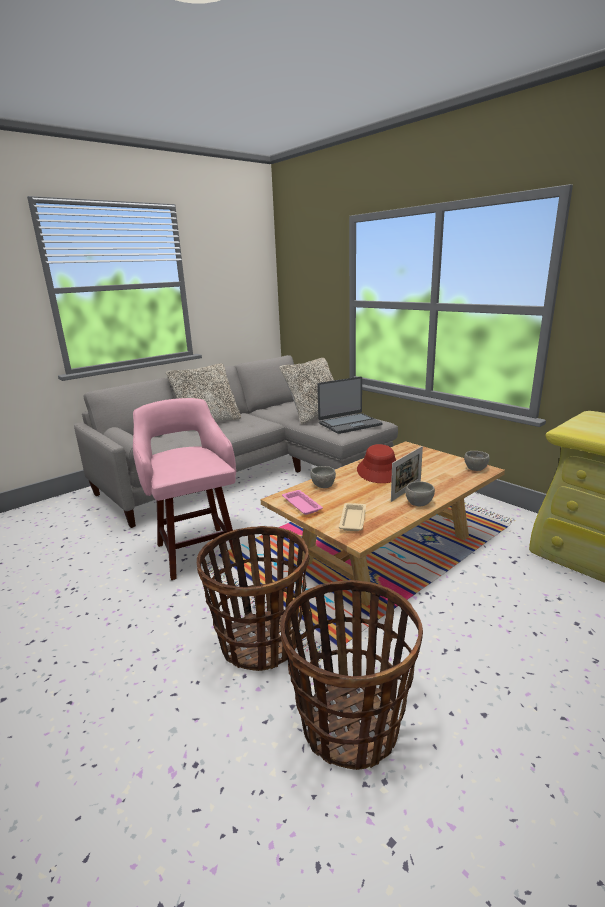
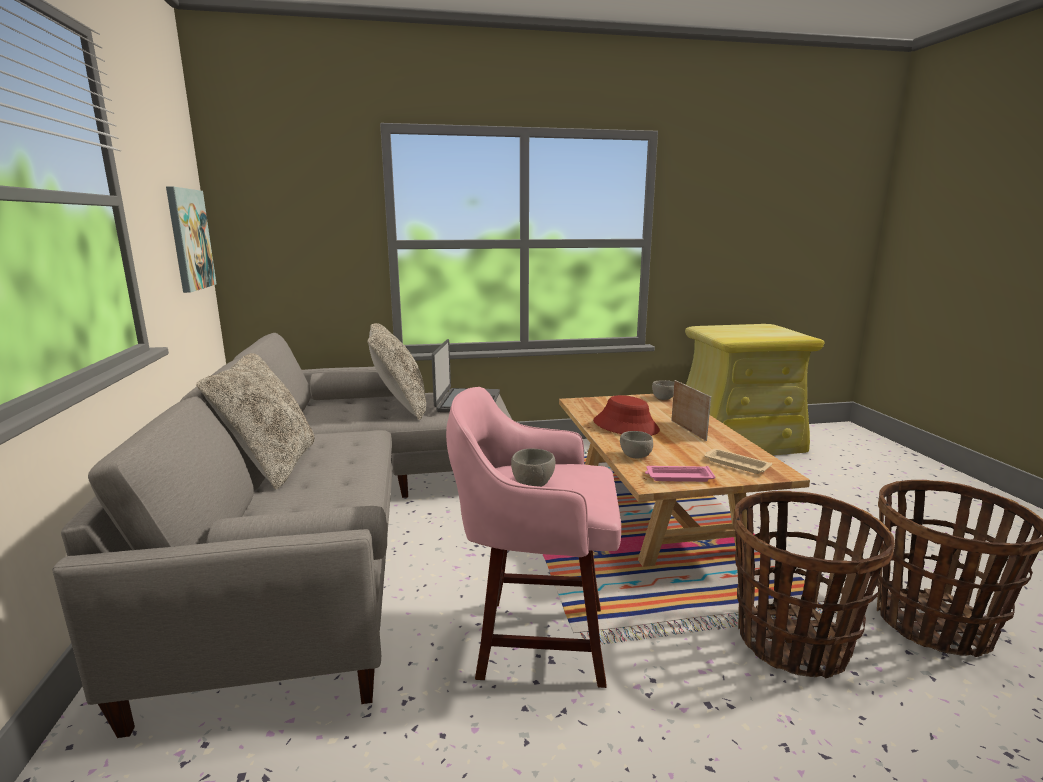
camera: 60 degrees left, 5 degrees down
grey bowl [405,481,435,506] -> grey bowl moved to [511,449,556,487]
none -> picture [166,186,216,293]

